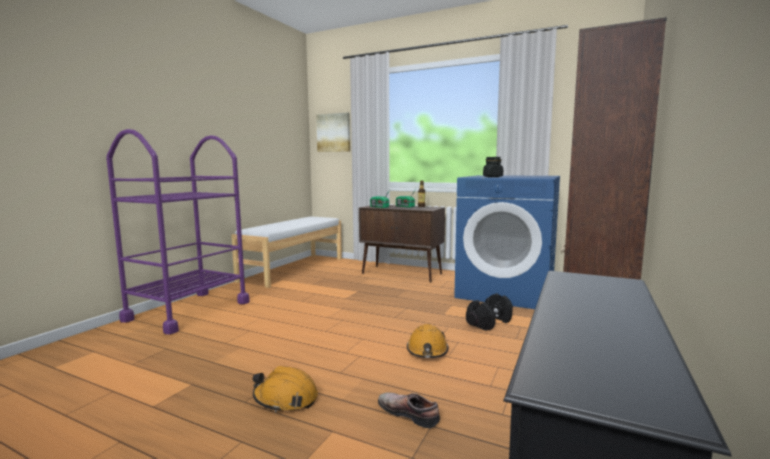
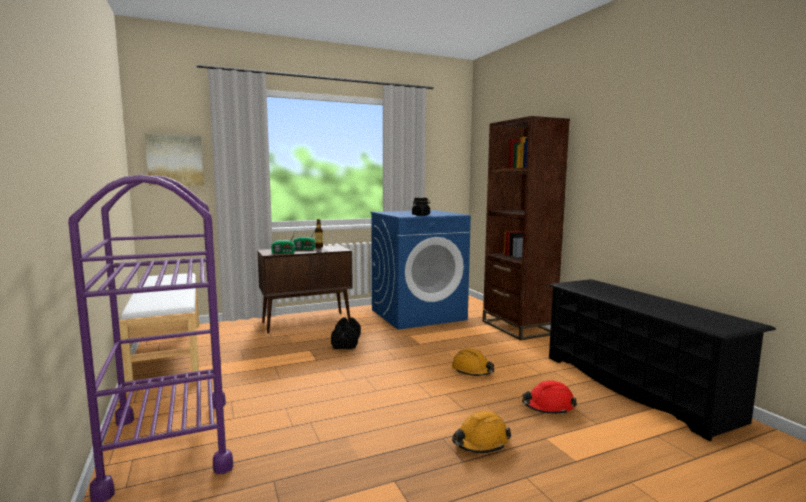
camera: 50 degrees left, 0 degrees up
shoe [378,392,440,428] -> red hard hat [522,381,577,415]
black dumbbell [466,293,513,331] -> black dumbbell moved to [331,317,361,349]

